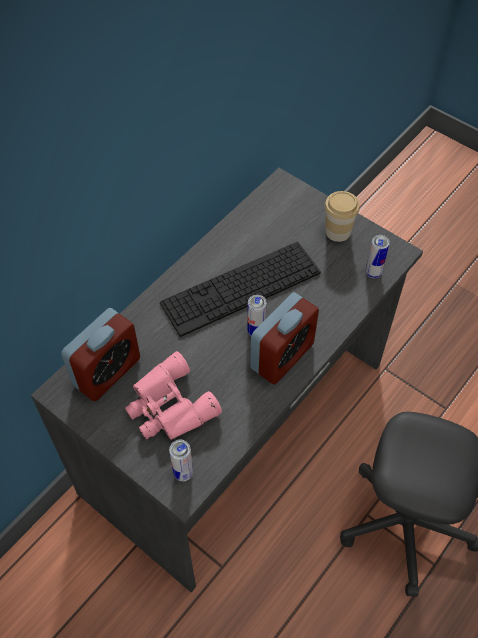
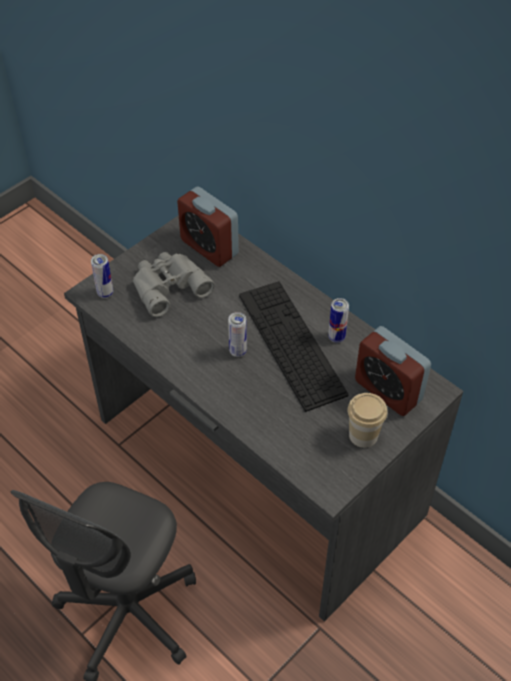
camera: 95 degrees right, 5 degrees down
pink binoculars [125,351,222,440] -> grey binoculars [133,252,215,317]
alarm clock [250,292,319,385] -> alarm clock moved to [355,326,431,416]
can [365,235,390,278] -> can moved to [328,298,349,343]

